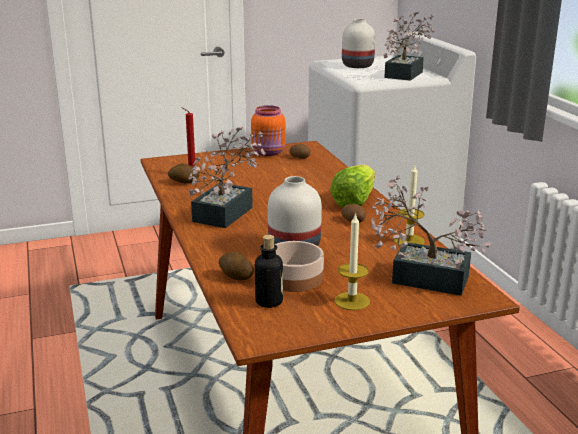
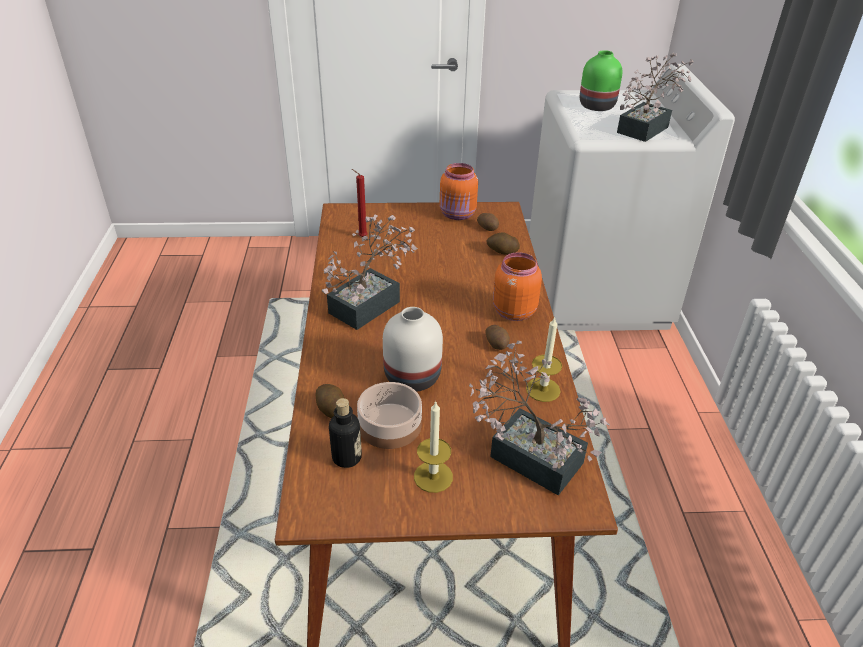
camera: 15 degrees right, 15 degrees up
potato [168,163,200,184] -> potato moved to [487,232,520,255]
lettuce [330,165,375,208] -> orange jar [493,252,542,321]
white vase [342,19,375,68] -> green vase [580,50,622,111]

